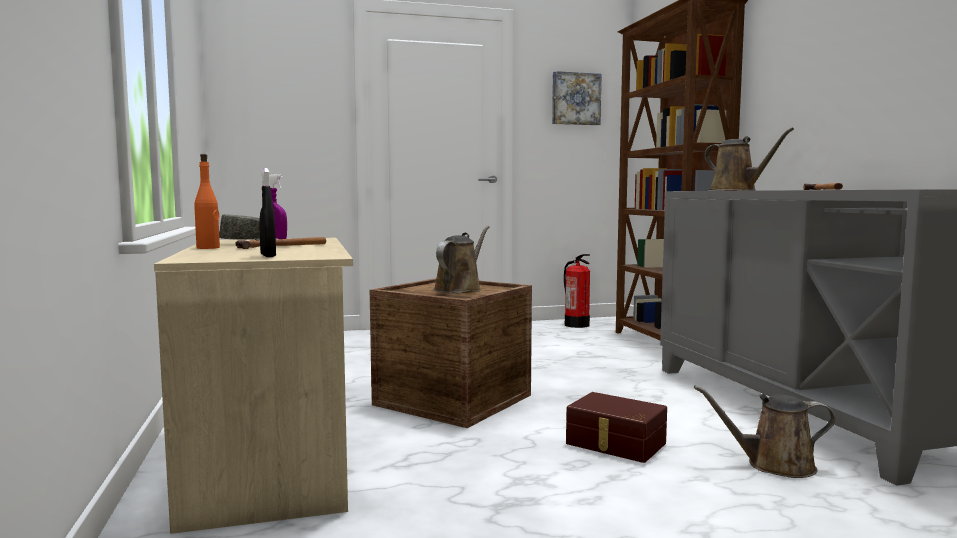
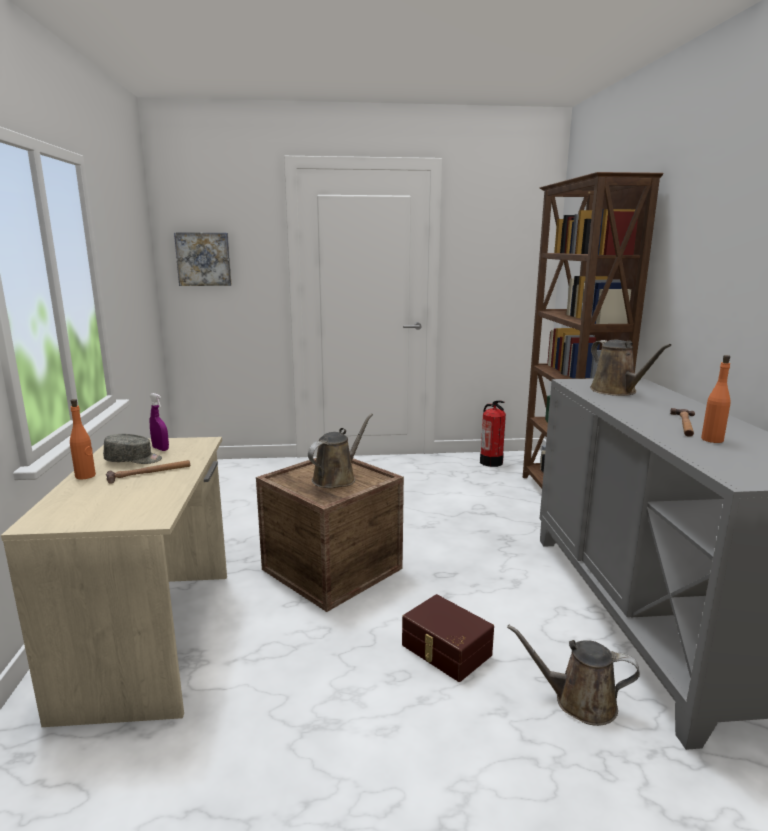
camera: 10 degrees right, 10 degrees up
black spray bottle [259,168,276,257] -> none
picture [552,71,602,125] -> picture moved to [174,232,232,286]
none -> orange bottle [701,355,731,443]

